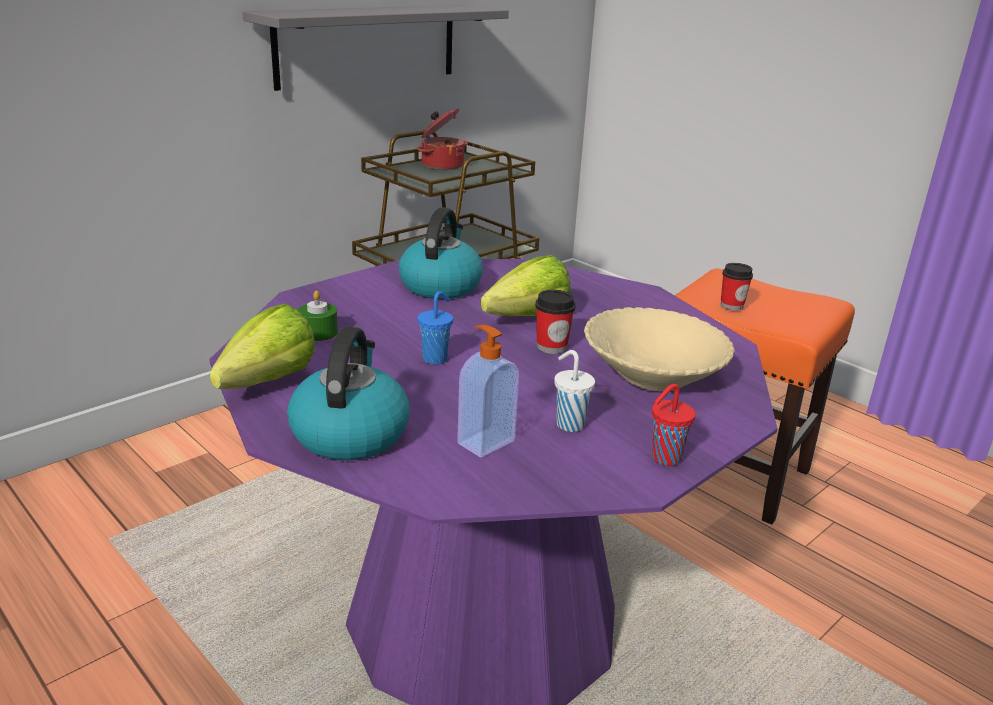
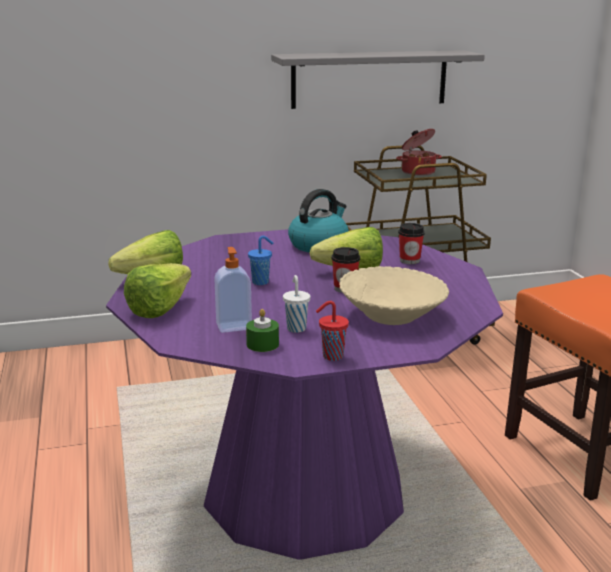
camera: 30 degrees right, 5 degrees down
kettle [287,327,410,460] -> lettuce [124,263,191,318]
green candle [298,291,338,341] -> green candle moved to [246,309,279,352]
cup [721,263,753,310] -> cup moved to [398,223,425,264]

